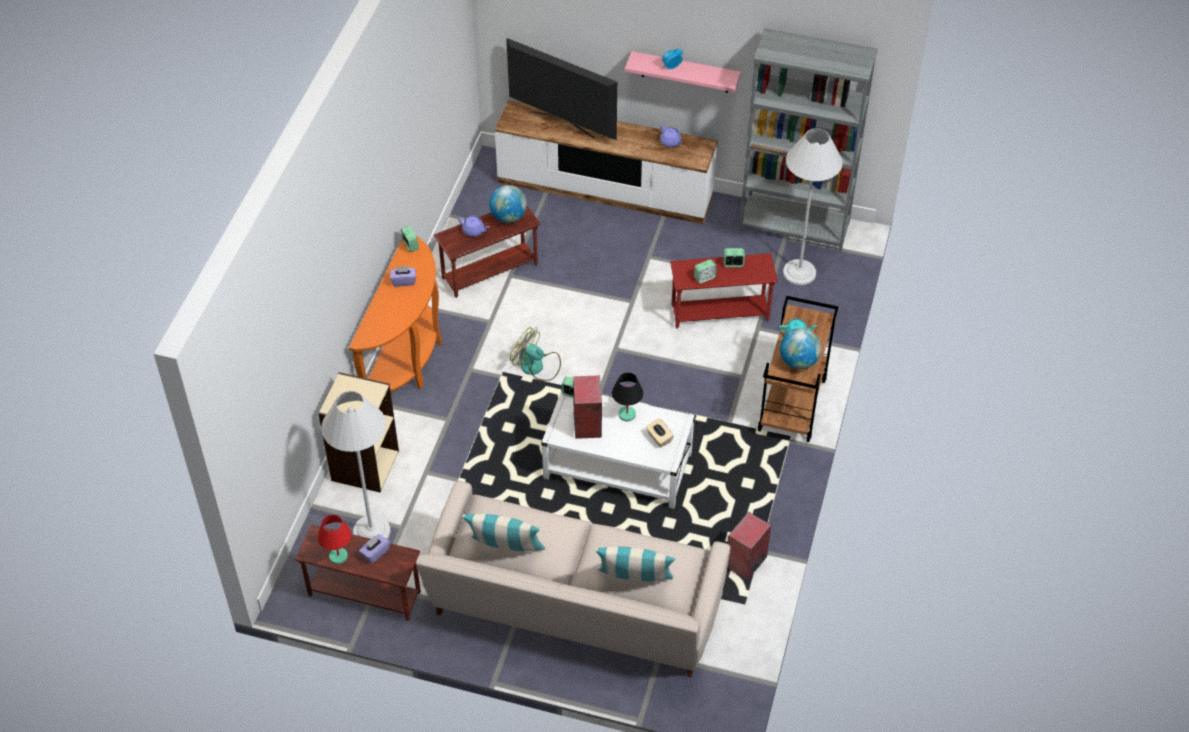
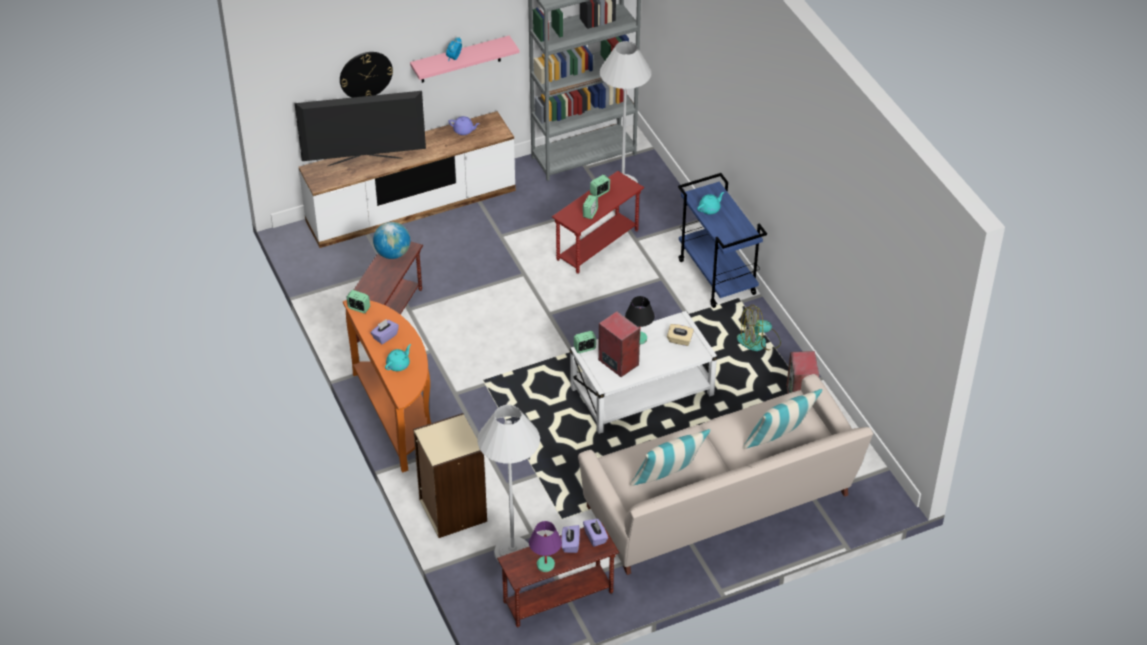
camera: 40 degrees left, 5 degrees down
red table lamp [318,515,351,564] -> purple table lamp [529,521,562,572]
purple teapot [458,216,489,237] -> none
fan [510,327,561,381] -> fan moved to [737,305,781,351]
brown cart [758,296,838,442] -> blue cart [678,173,767,308]
globe [780,328,821,369] -> none
none -> wall clock [340,52,393,98]
none -> turquoise teapot [385,344,411,371]
none -> purple tissue box [583,519,608,547]

